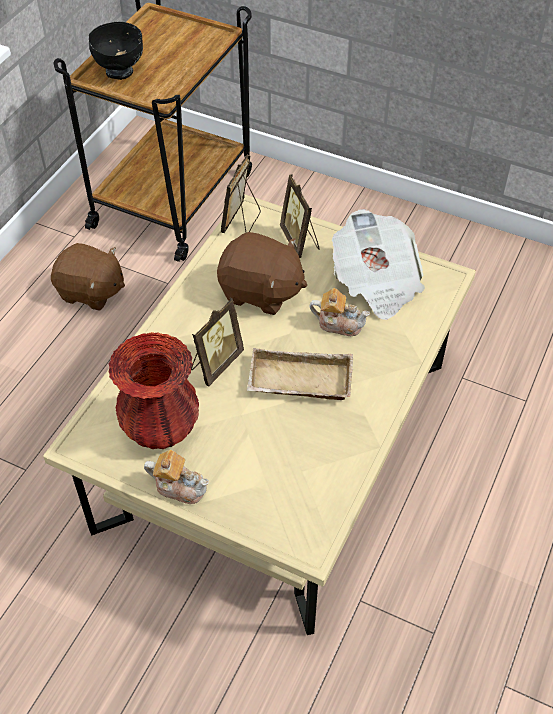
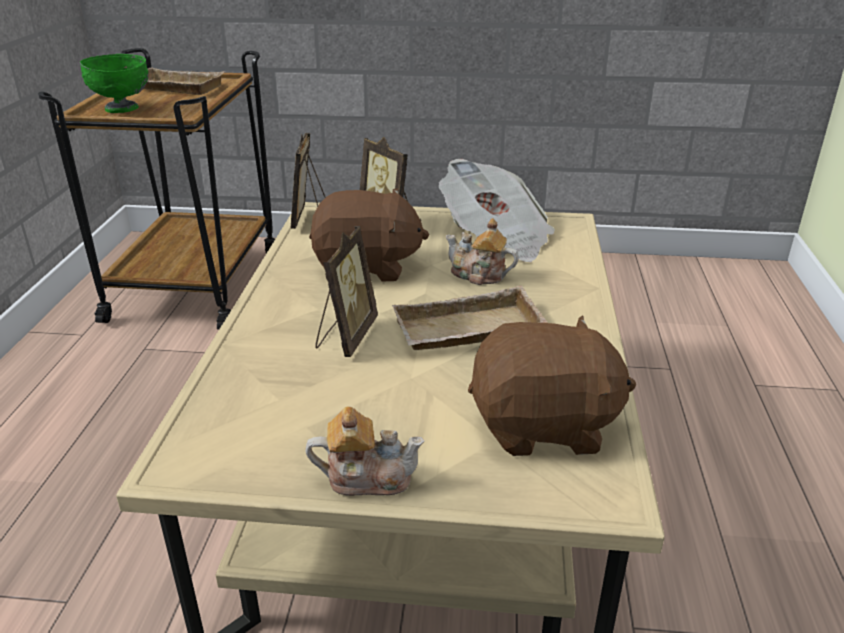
camera: 20 degrees left, 20 degrees down
brown plush toy [51,243,125,311] -> brown plush toy moved to [468,315,636,456]
black bowl [89,22,143,80] -> green bowl [80,54,148,113]
red vase [108,332,199,449] -> none
teapot [309,288,370,336] -> teapot turned 150 degrees counterclockwise [446,218,519,285]
none -> beige tray [143,67,225,95]

